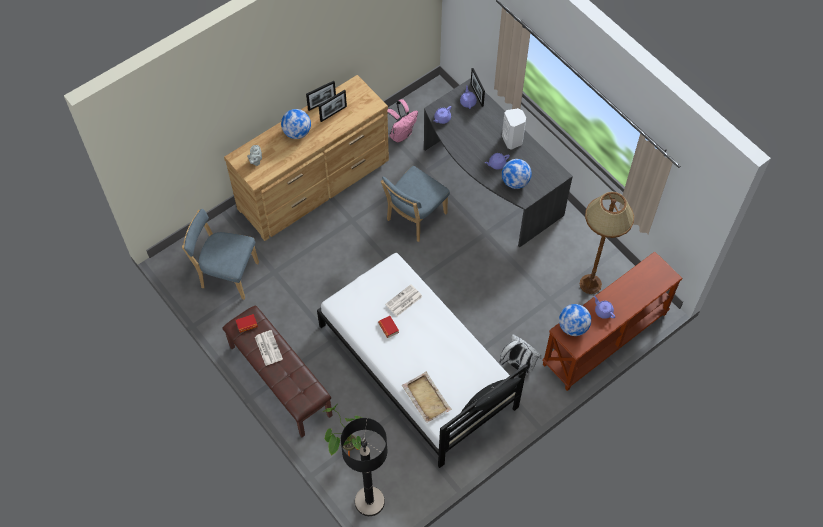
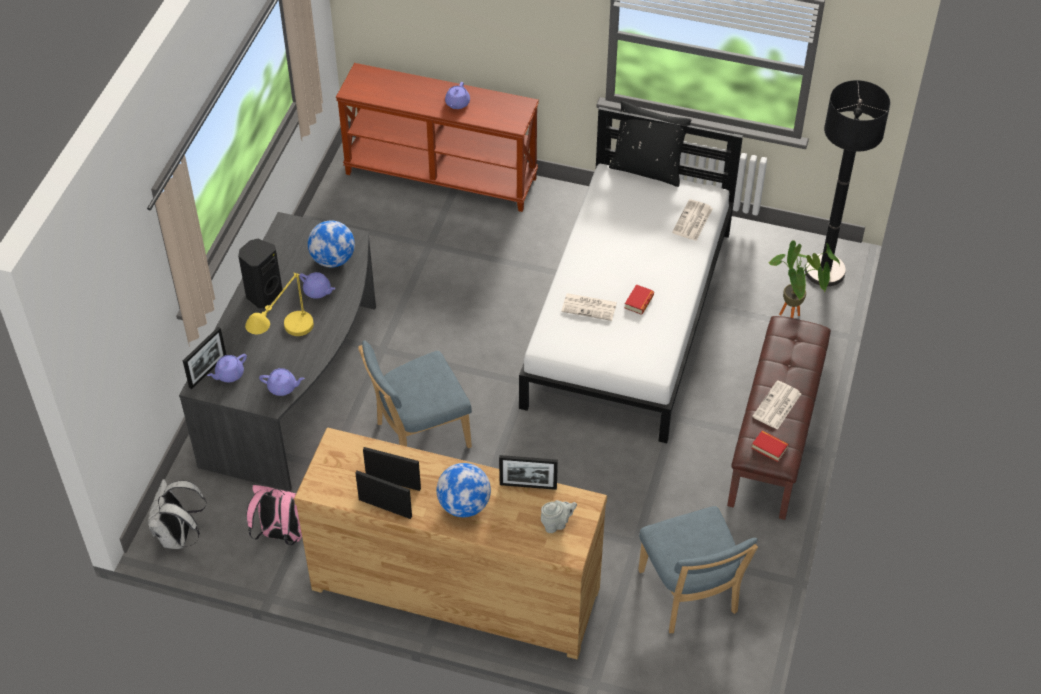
camera: 125 degrees left, 10 degrees down
blue chair [381,166,450,242] -> blue chair turned 150 degrees clockwise [358,340,472,448]
beige tray [402,372,452,423] -> newspaper [672,199,713,241]
white backpack [499,334,541,375] -> white backpack moved to [148,479,207,549]
white speaker [502,108,526,150] -> black speaker [238,239,282,308]
globe [559,304,591,336] -> none
brown floor lamp [580,192,634,294] -> none
none -> yellow table lamp [245,273,314,336]
none -> picture frame [499,455,558,490]

